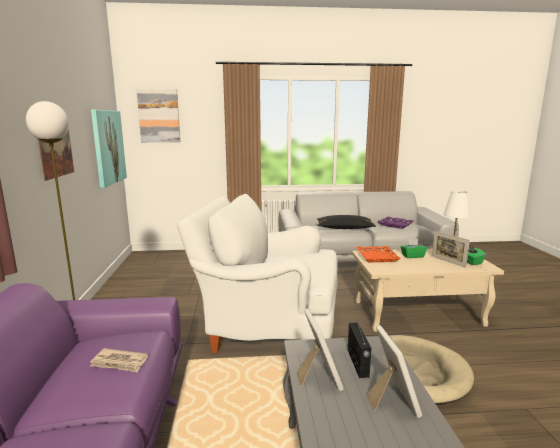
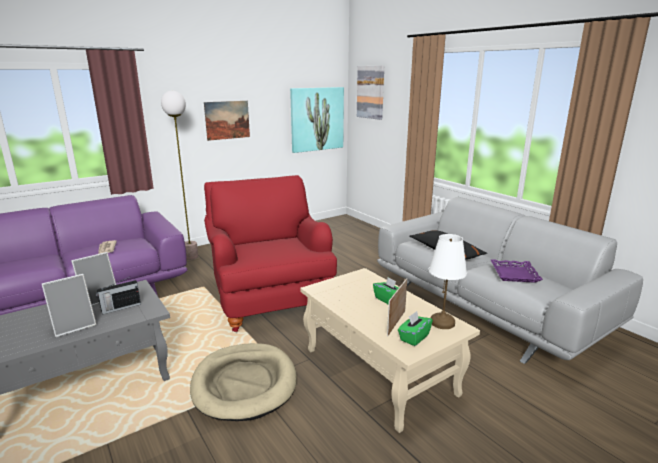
camera: 60 degrees right, 5 degrees up
white armchair [177,194,338,353] -> red armchair [204,175,337,332]
orange tray [356,246,401,263] -> none

